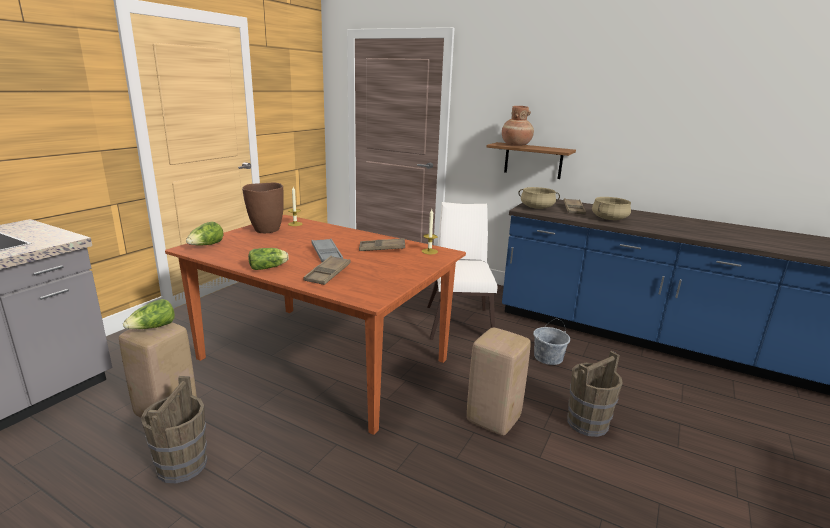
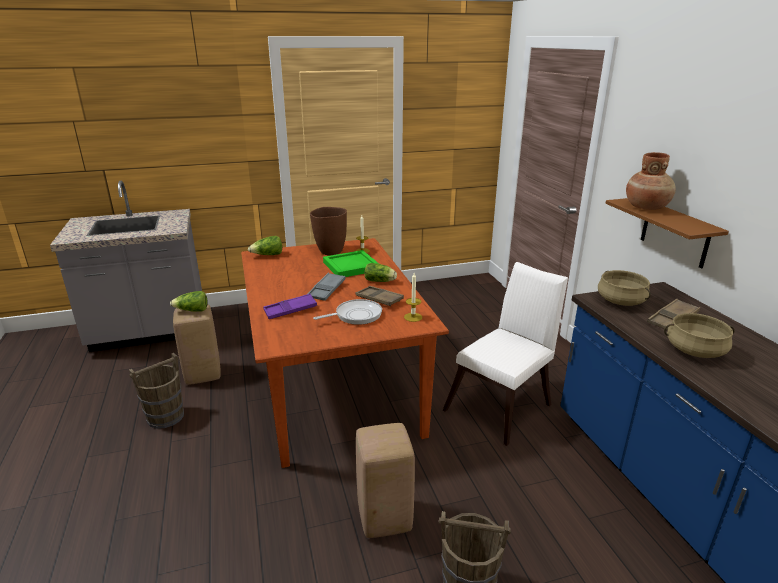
camera: 45 degrees right, 5 degrees up
lettuce [248,248,289,270] -> lettuce moved to [364,263,397,282]
brown tray [303,256,351,285] -> purple tray [263,294,317,319]
grey bucket [533,319,570,365] -> none
none -> frying pan [313,299,382,325]
none -> green tray [323,250,379,277]

